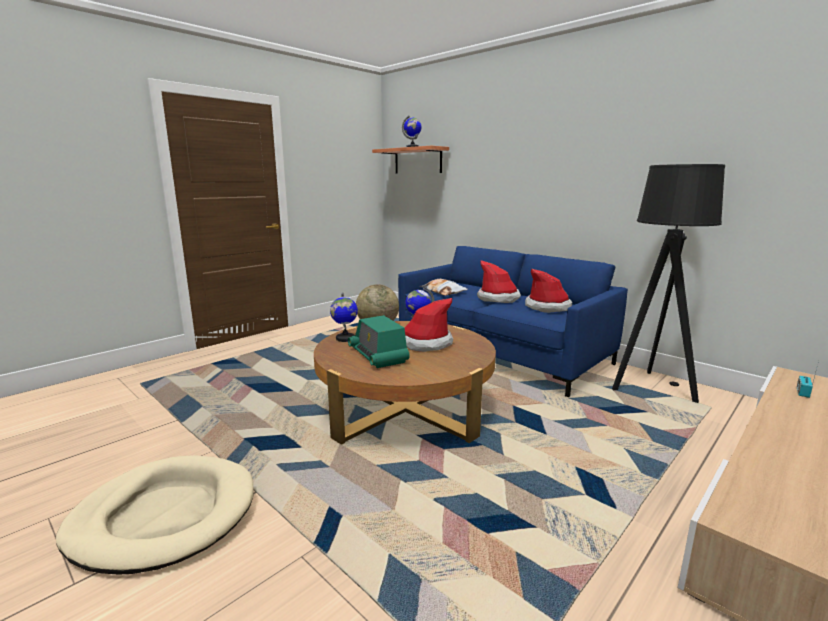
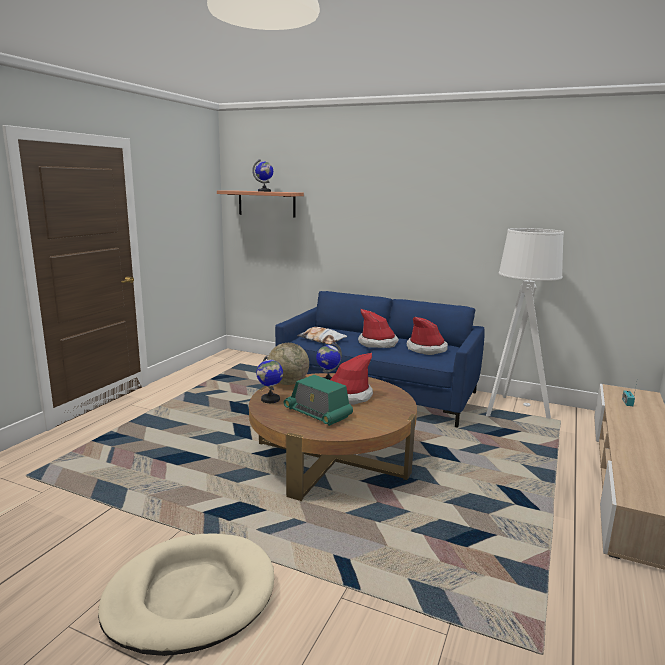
camera: 20 degrees left, 0 degrees up
black floor lamp [612,164,725,403] -> white floor lamp [486,228,564,419]

